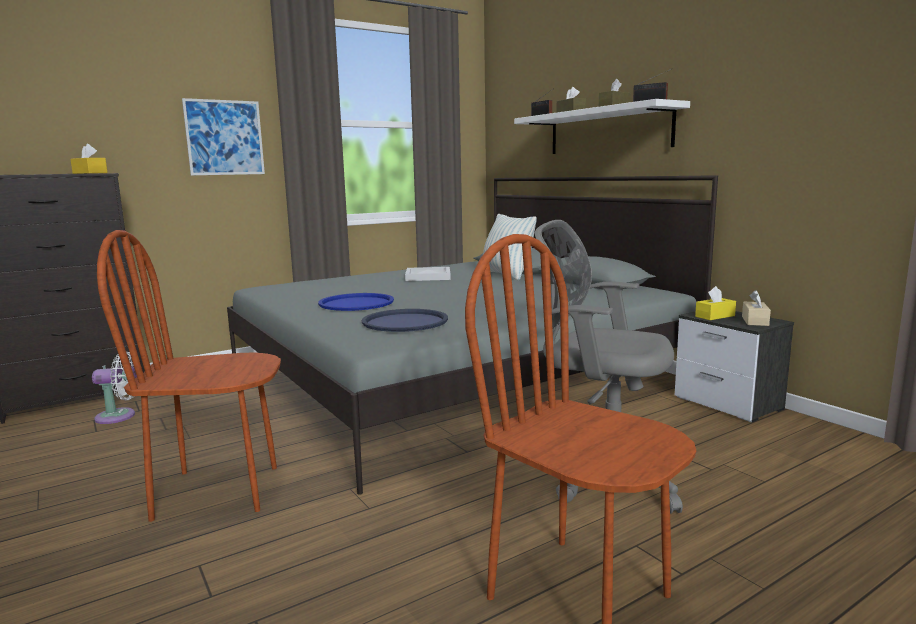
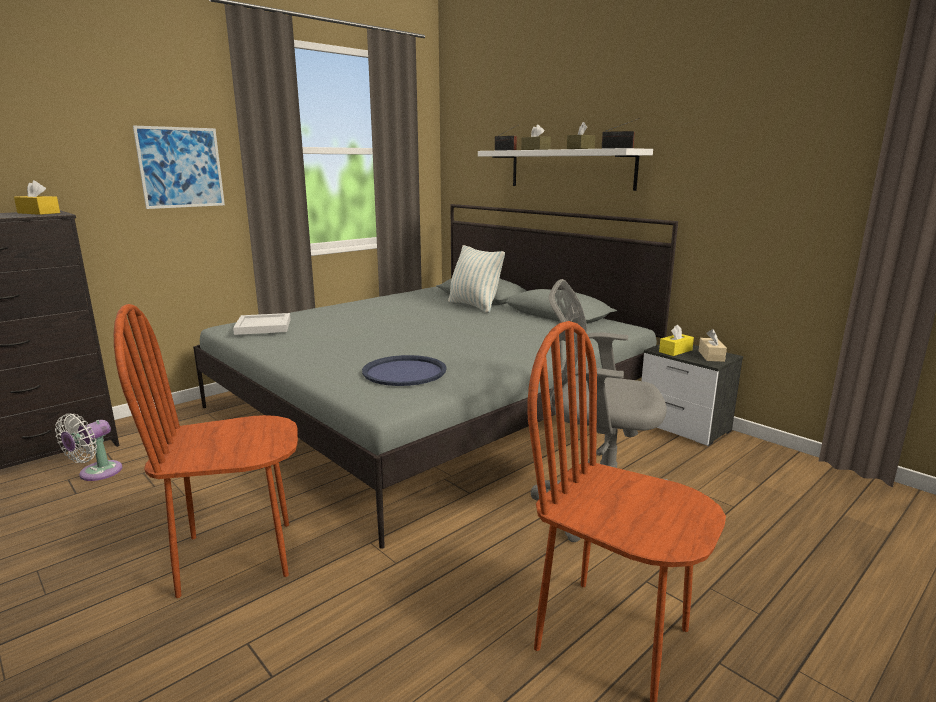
camera: 10 degrees left, 5 degrees up
white fan [92,352,137,424] -> white fan turned 135 degrees clockwise [55,414,123,481]
blue tray [318,293,394,311] -> none
white tray [405,267,451,281] -> white tray moved to [233,313,291,335]

